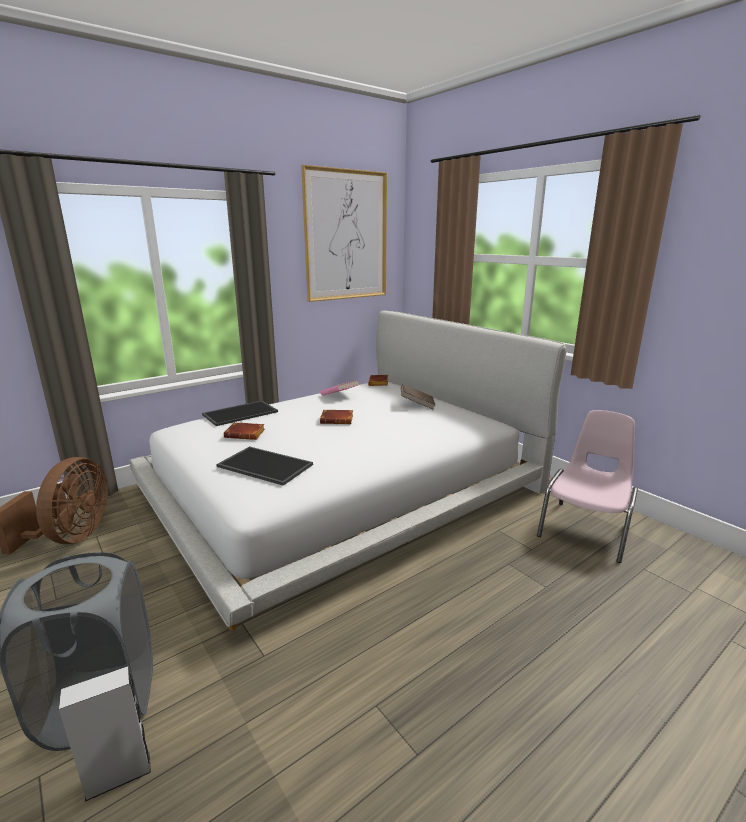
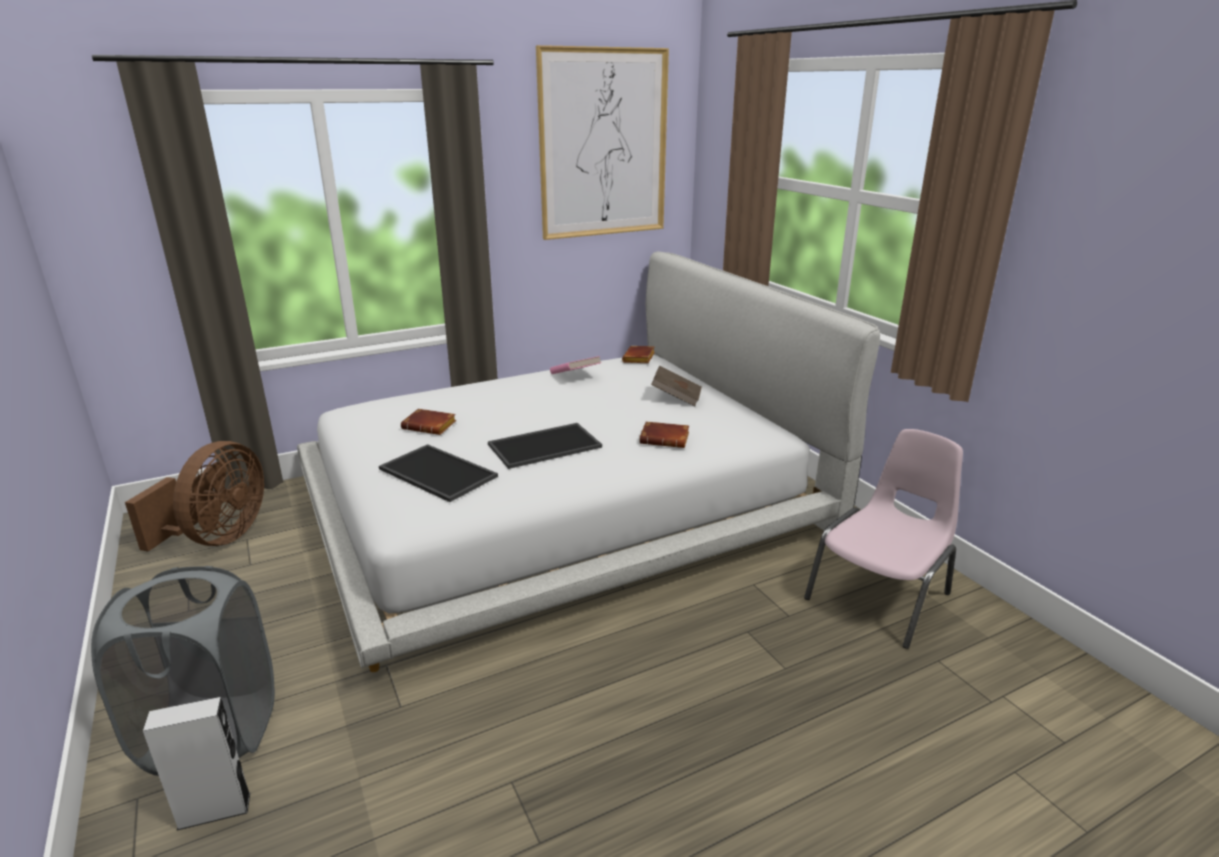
camera: 10 degrees right, 5 degrees up
tray [202,400,278,426] -> tray moved to [488,423,602,469]
brown book [320,410,353,424] -> brown book moved to [640,421,689,448]

